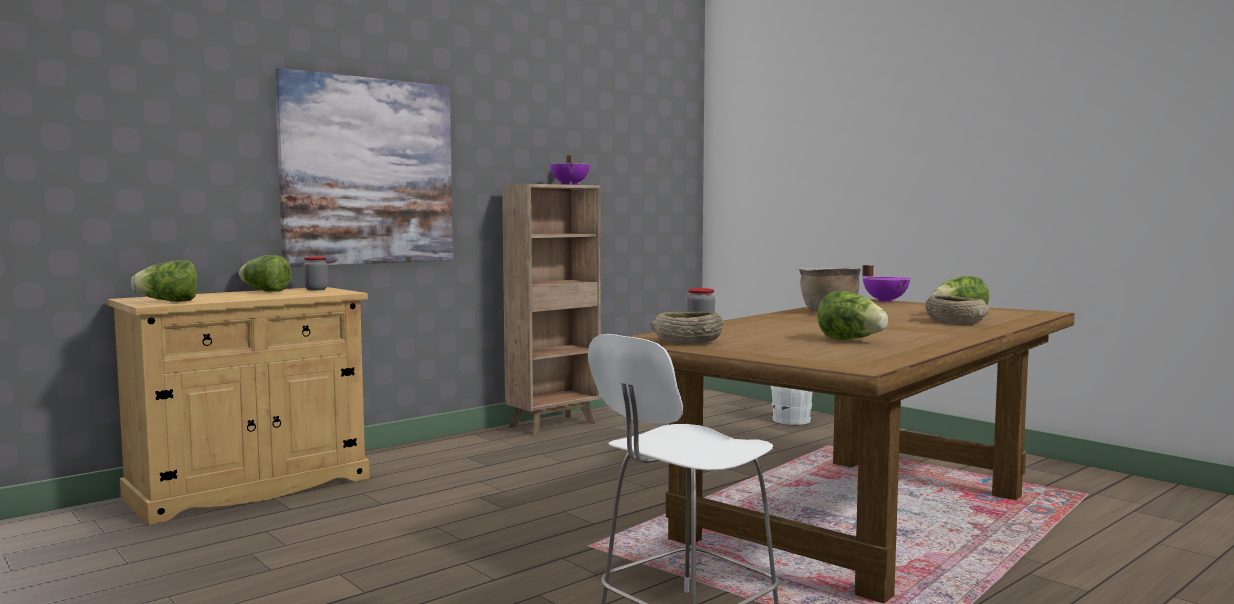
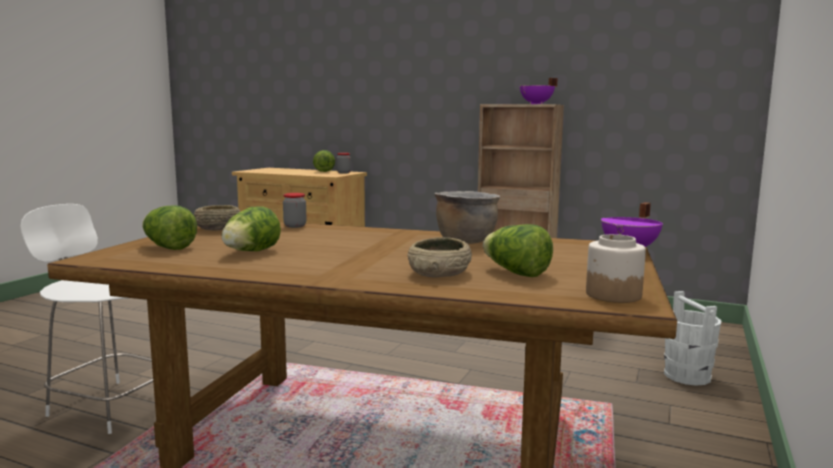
camera: 65 degrees right, 5 degrees up
lettuce [131,260,198,302] -> lettuce moved to [142,205,197,250]
picture [275,68,453,267] -> none
none -> jar [586,234,646,303]

